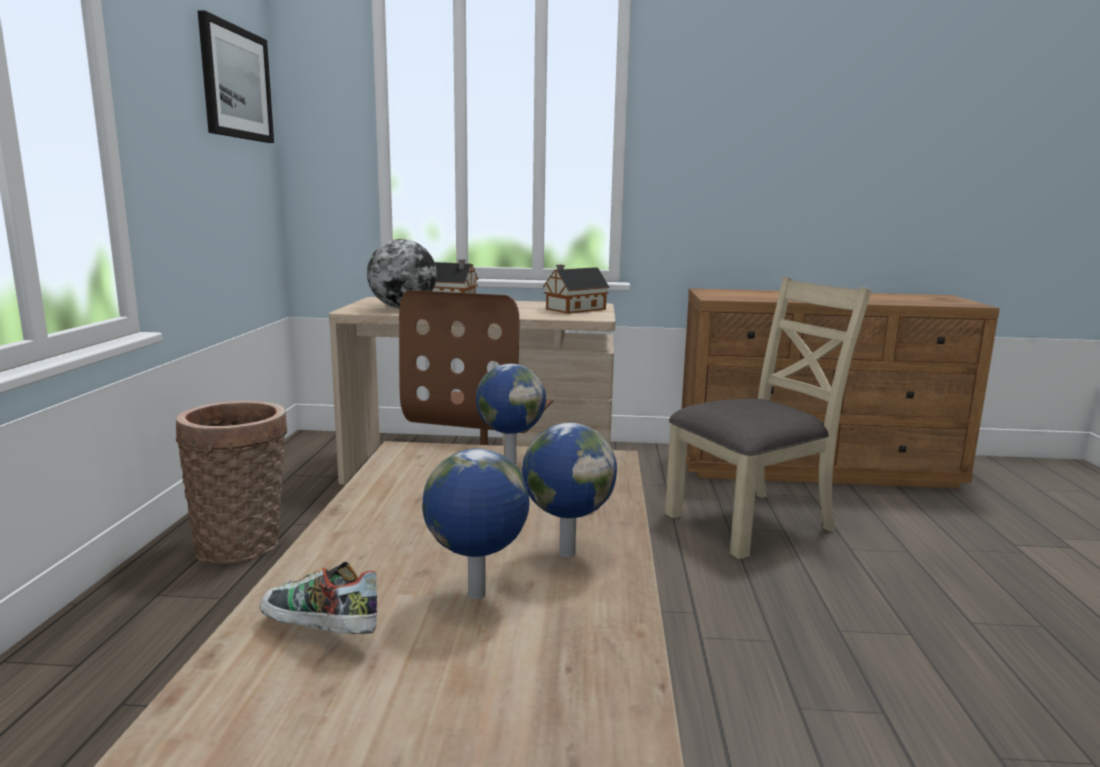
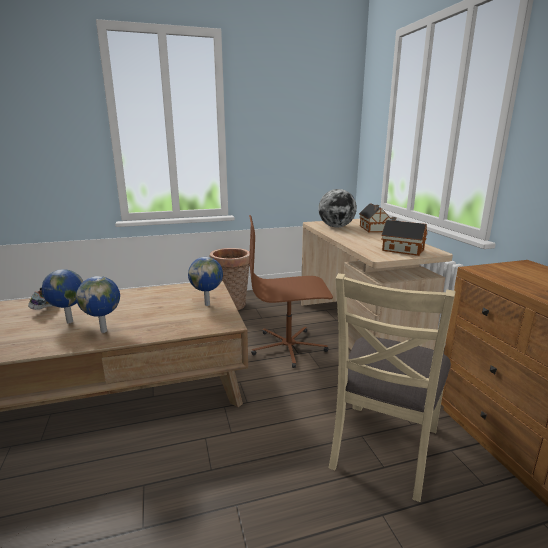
camera: 70 degrees right, 5 degrees up
picture [198,11,274,143] -> none
beige chair [665,277,872,559] -> beige chair turned 75 degrees clockwise [329,273,455,502]

